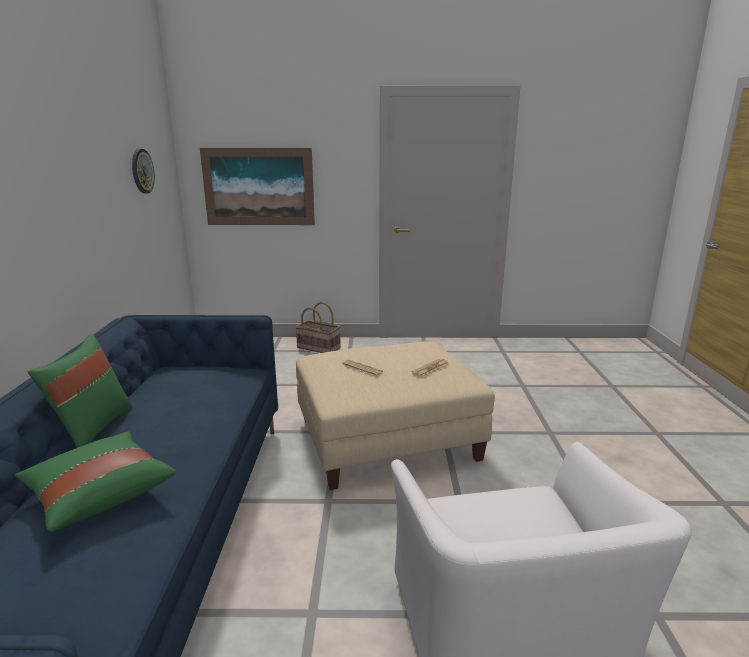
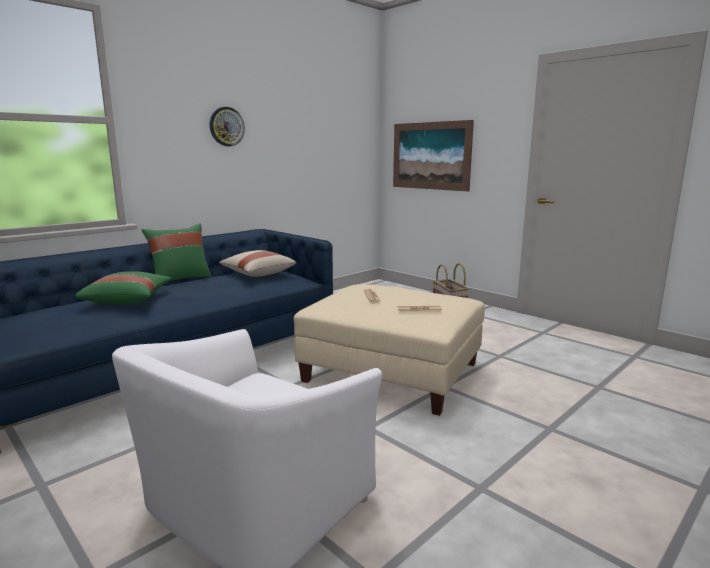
camera: 45 degrees right, 5 degrees down
wall clock [132,149,155,193] -> wall clock moved to [210,107,245,146]
none -> beige pillow [219,250,296,277]

